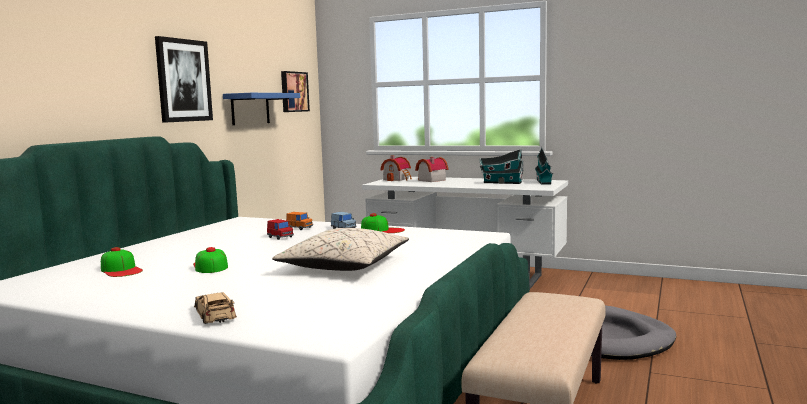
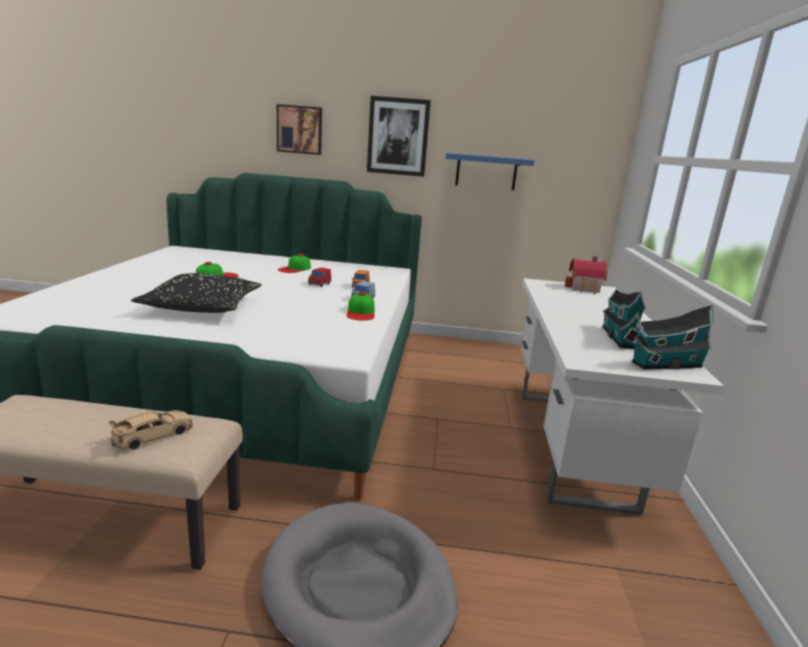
camera: 70 degrees right, 10 degrees up
cap [101,247,143,277] -> cap moved to [278,254,311,273]
beige toy car [194,292,237,324] -> beige toy car moved to [108,410,193,450]
beige pillow [272,228,409,271] -> black pillow [131,273,262,313]
picture [281,71,310,112] -> picture moved to [277,104,322,155]
toy house [415,157,449,182] -> none

